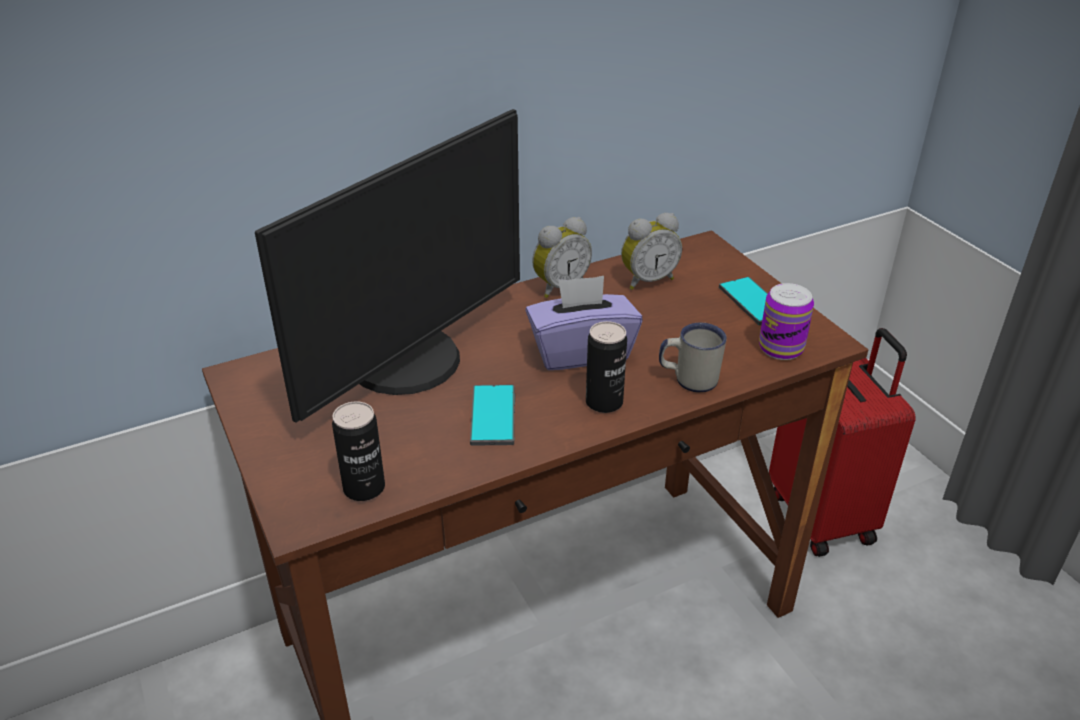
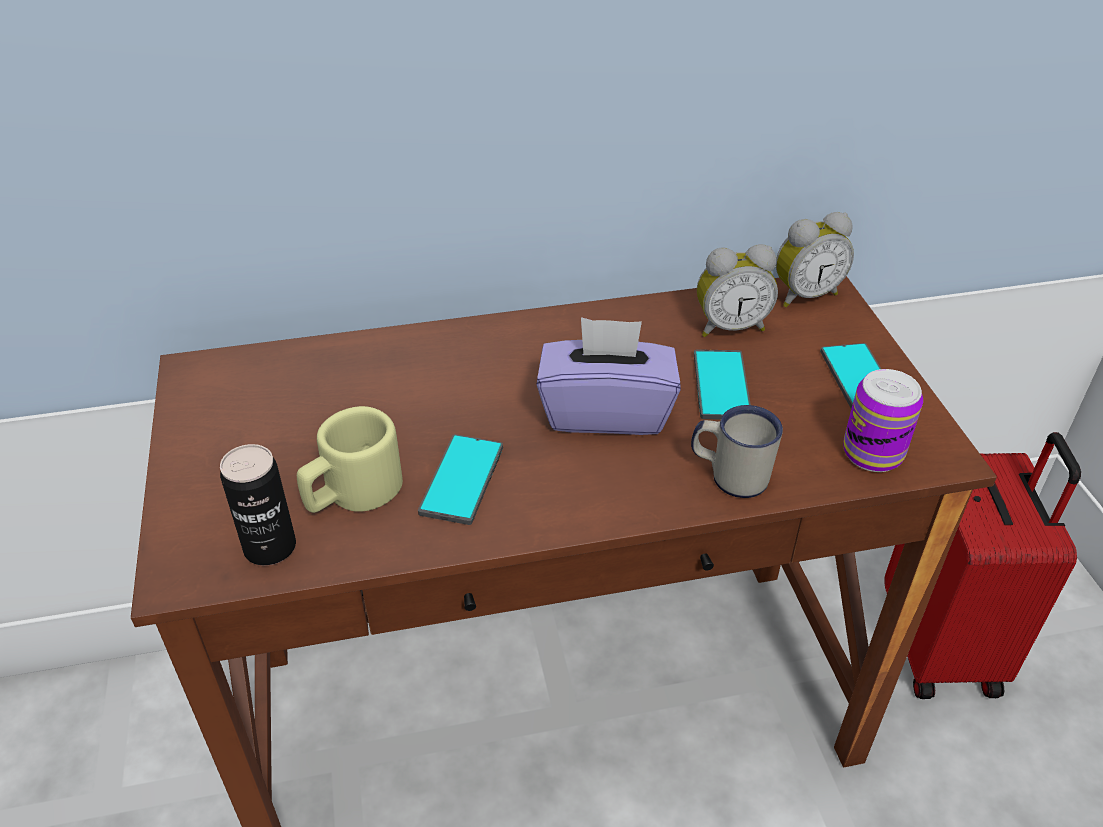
camera: 15 degrees right, 5 degrees up
monitor [255,109,520,423] -> none
alarm clock [532,217,592,298] -> alarm clock moved to [776,212,854,308]
can [586,321,627,413] -> none
none -> beige mug [297,406,403,513]
none -> phone [694,349,751,420]

